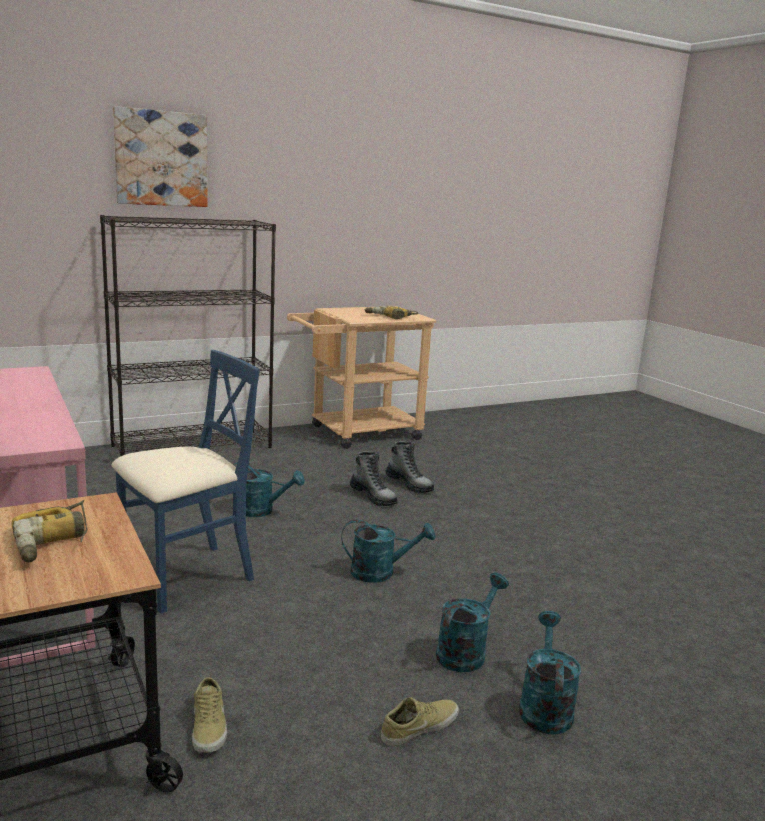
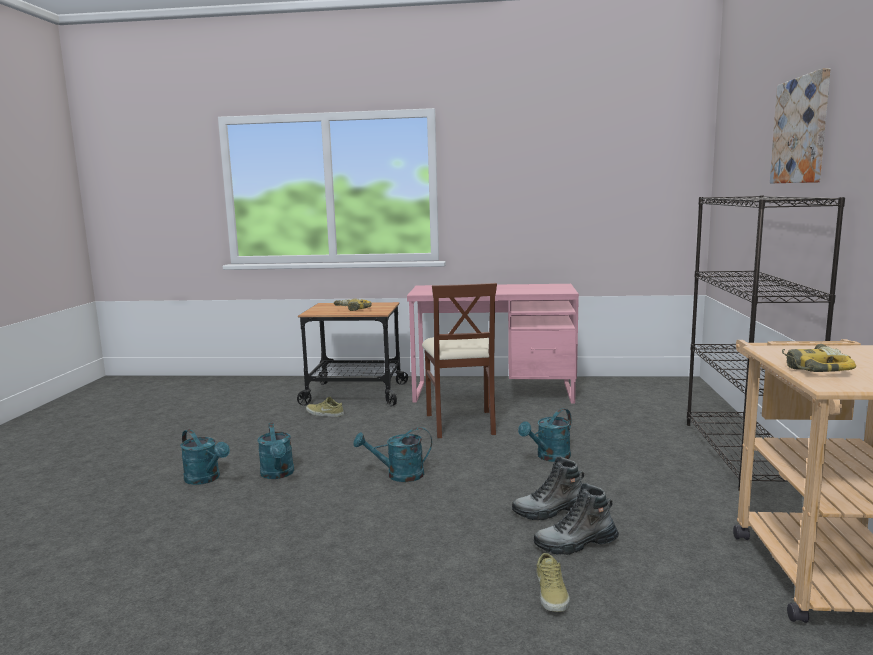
camera: 125 degrees right, 5 degrees down
blue chair [112,350,260,613] -> brown chair [422,283,497,438]
turquoise watering can [341,519,435,583] -> turquoise watering can turned 45 degrees clockwise [354,427,432,482]
beige shoe [381,697,459,746] -> beige shoe moved to [537,553,570,612]

